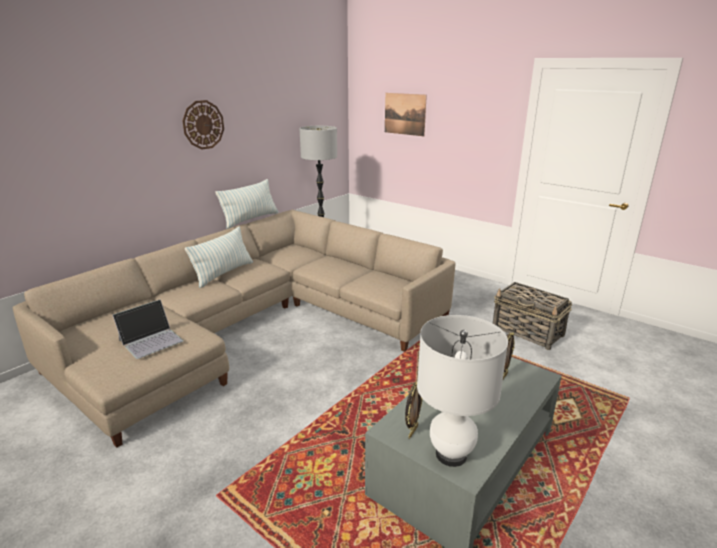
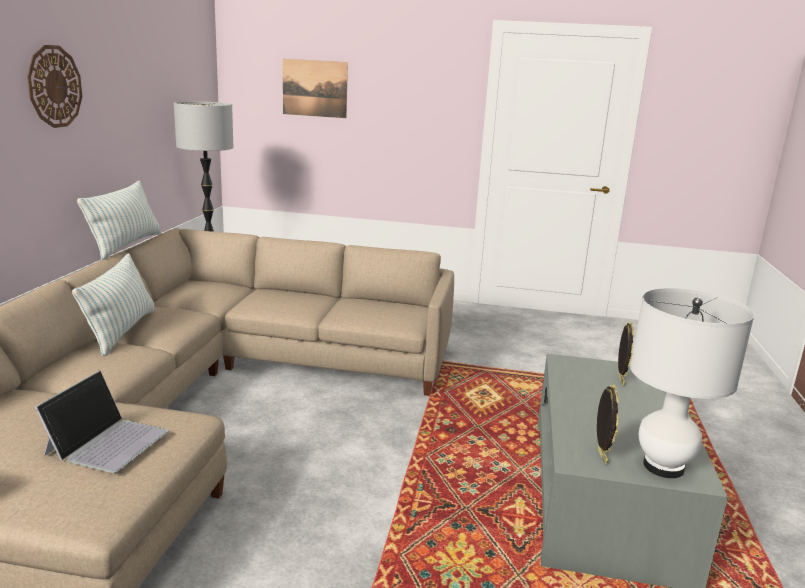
camera: 30 degrees left, 5 degrees down
basket [493,282,572,350] -> none

